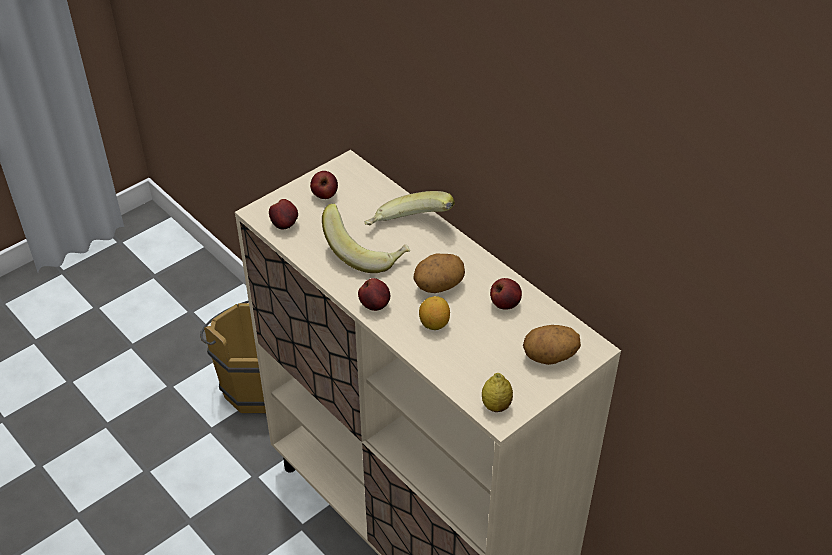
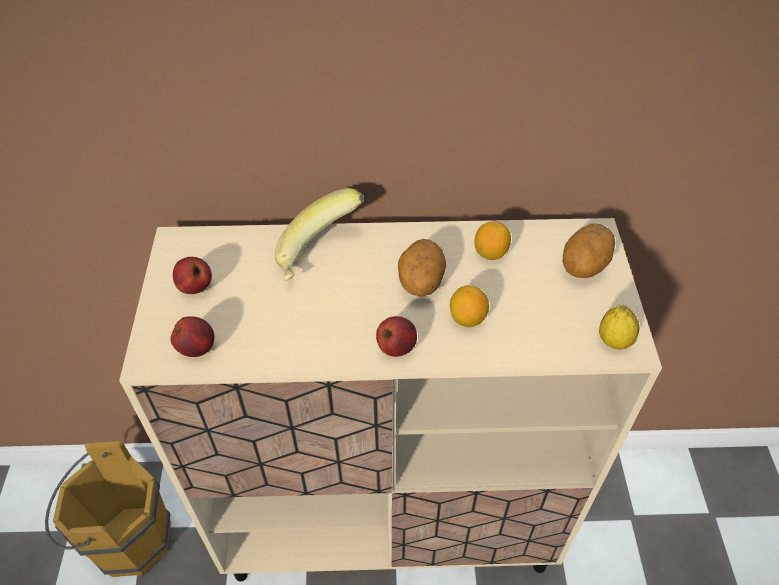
camera: 50 degrees left, 5 degrees up
banana [322,204,410,273] -> none
apple [490,278,522,310] -> lemon [475,221,511,260]

